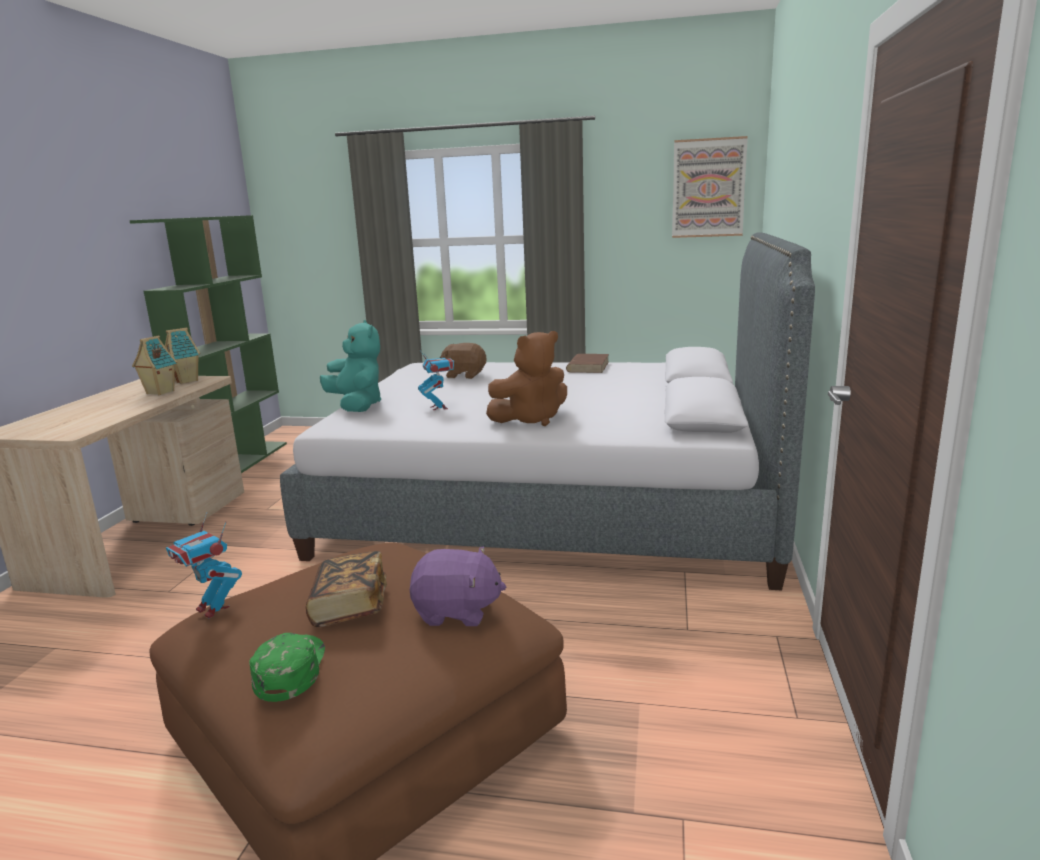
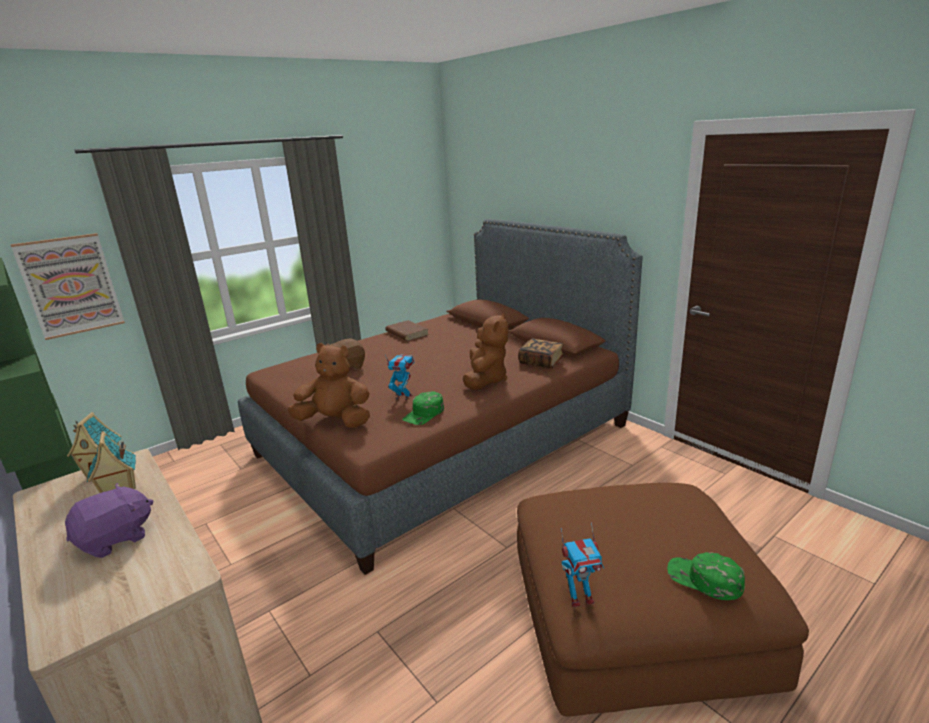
camera: 50 degrees left, 5 degrees up
grey bed [280,232,815,591] -> brown bed [238,219,642,575]
book [306,551,387,627] -> book moved to [518,338,564,369]
turquoise plush toy [320,320,381,412] -> brown plush toy [288,343,370,428]
purple plush toy [410,546,506,626] -> purple plush toy moved to [65,483,153,558]
picture [672,136,748,238] -> picture moved to [11,233,125,340]
none -> green cap [402,391,444,425]

